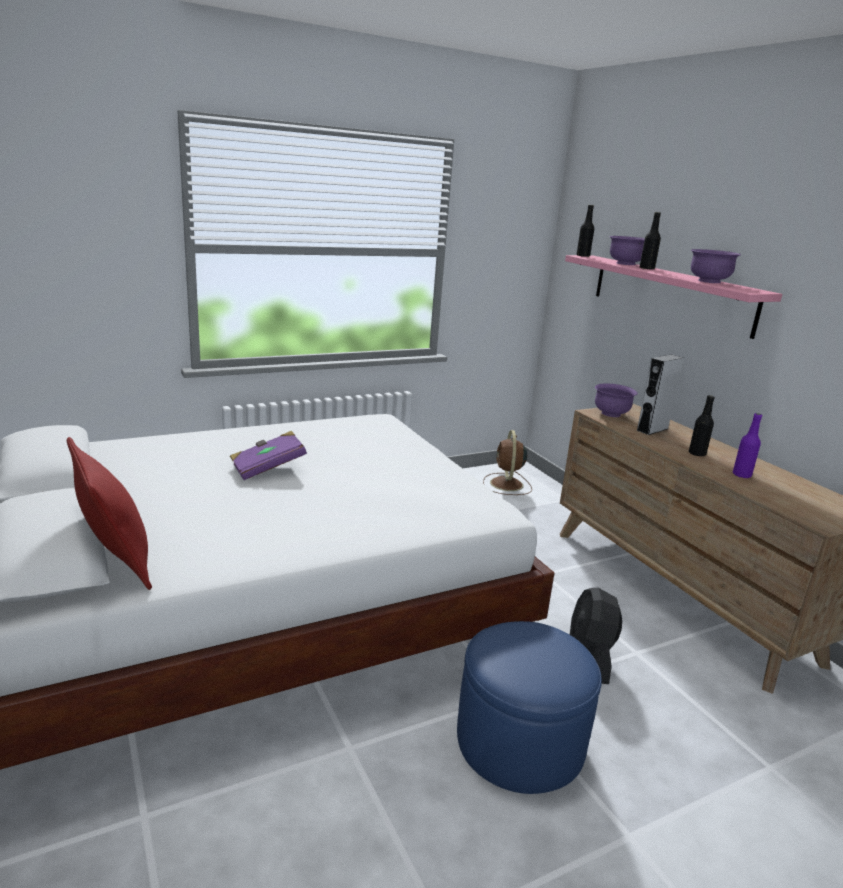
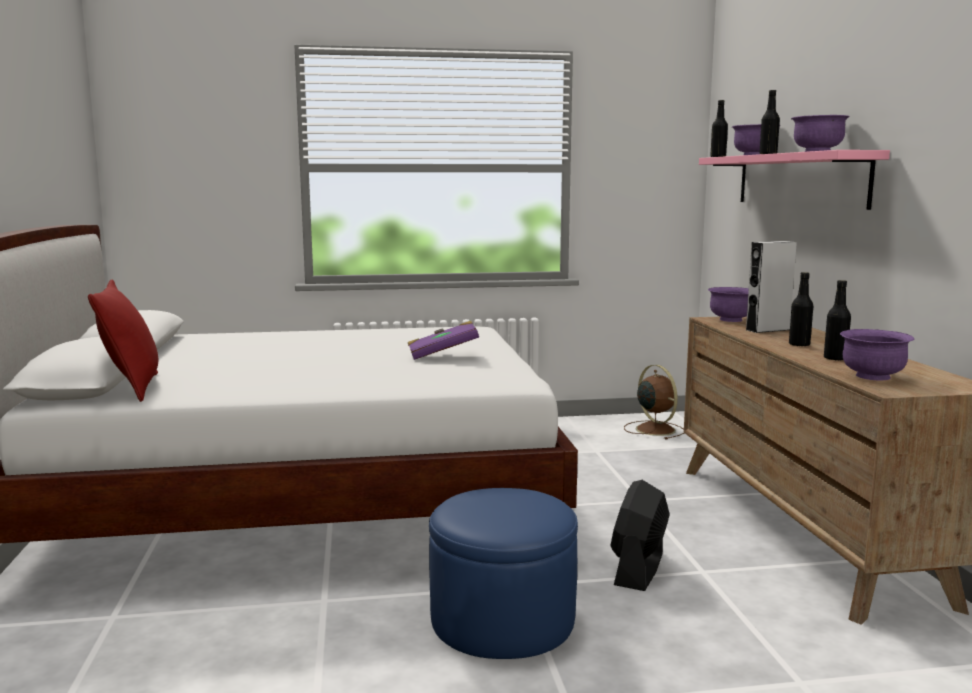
camera: 20 degrees right, 10 degrees down
purple book [230,431,307,480] -> purple book moved to [408,321,479,360]
brown fan [483,430,532,495] -> brown fan turned 135 degrees clockwise [624,365,685,440]
purple bottle [733,413,762,478] -> black bottle [824,280,851,361]
none -> purple bowl [840,329,915,380]

